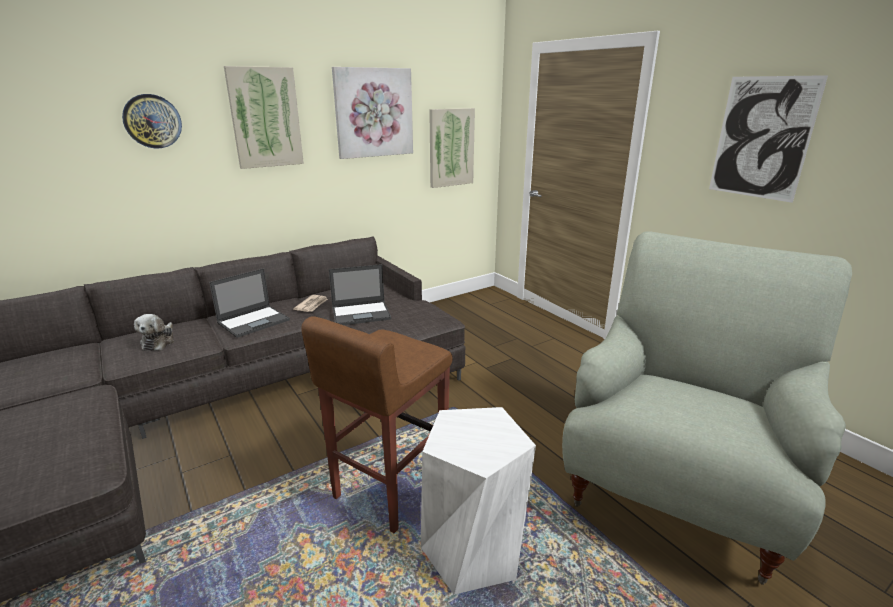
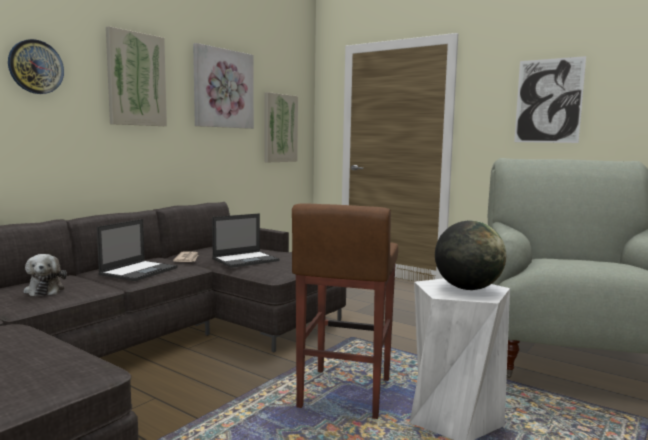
camera: 20 degrees left, 15 degrees down
none -> globe [435,220,506,290]

